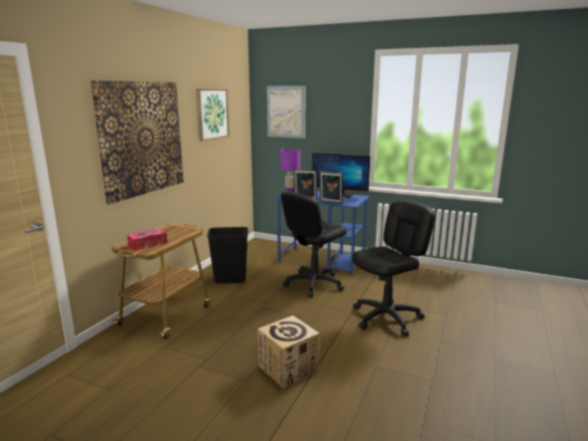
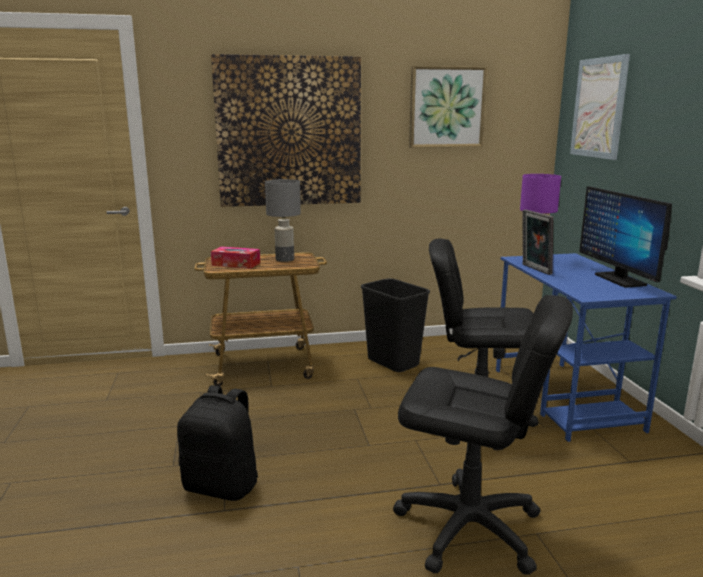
camera: 55 degrees right, 0 degrees up
cardboard box [258,315,320,389] -> black backpack [177,385,258,501]
picture frame [319,171,343,204] -> none
none -> grey table lamp [265,179,301,262]

